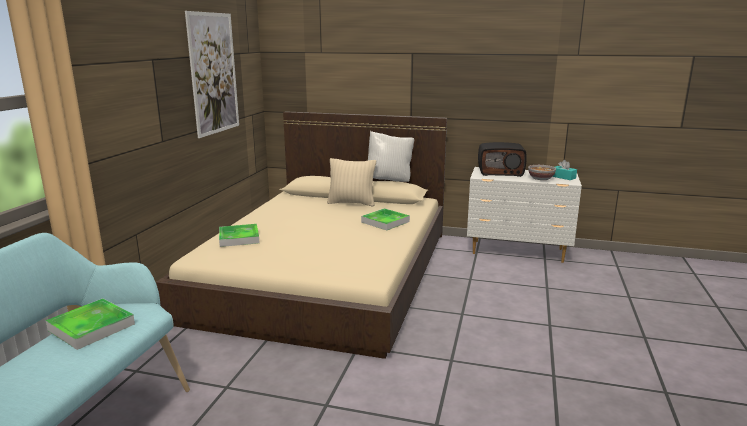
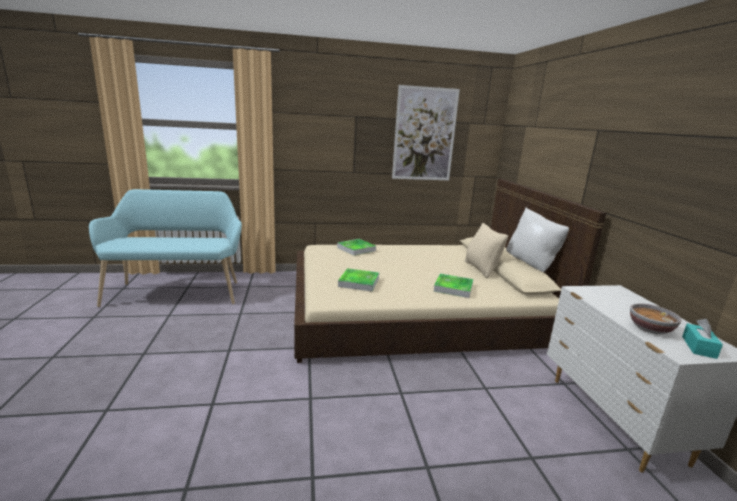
camera: 65 degrees right, 0 degrees up
tray [46,298,135,350] -> tray moved to [338,268,379,292]
radio [478,142,527,177] -> none

